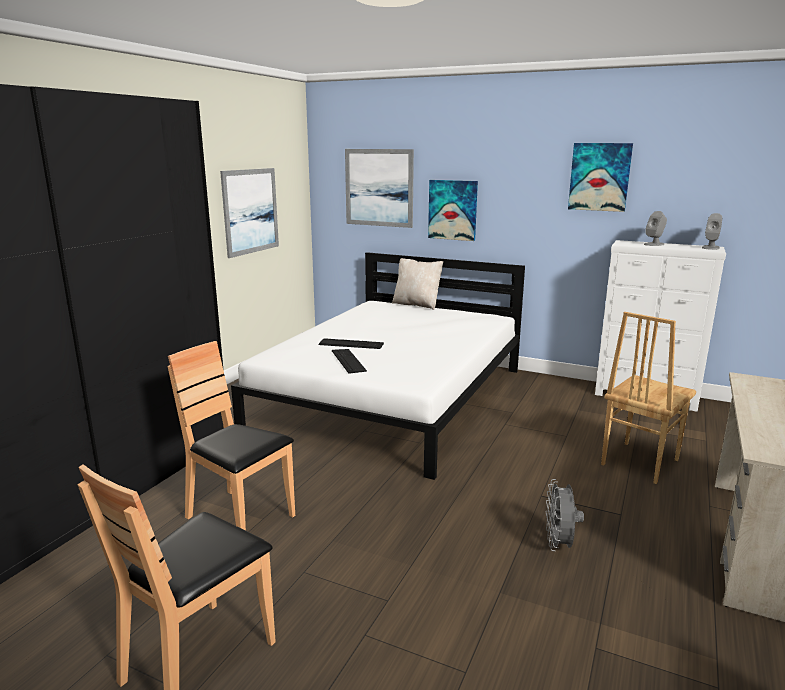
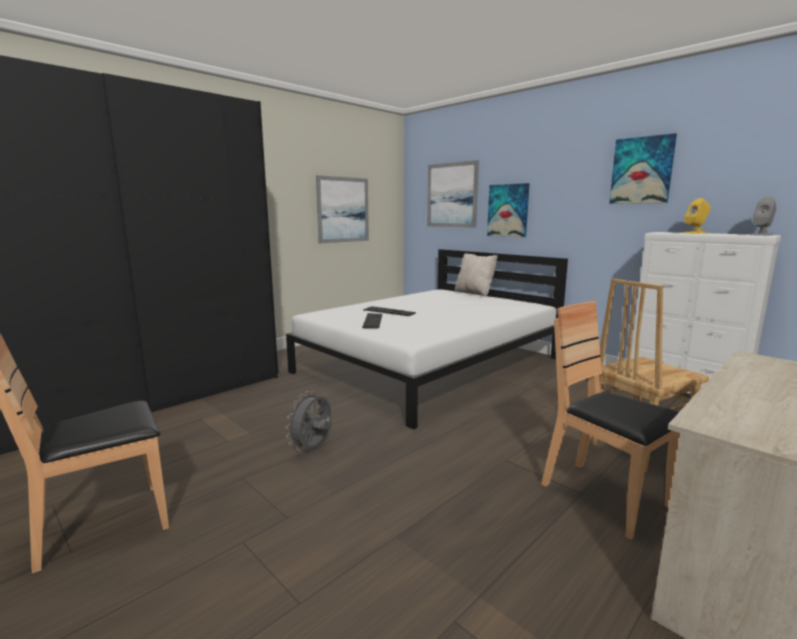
camera: 20 degrees right, 5 degrees down
brown chair [168,341,295,531] -> brown chair moved to [541,301,680,540]
grey fan [546,479,584,551] -> grey fan moved to [285,391,331,450]
grey speaker [644,211,667,246] -> yellow speaker [683,198,711,234]

